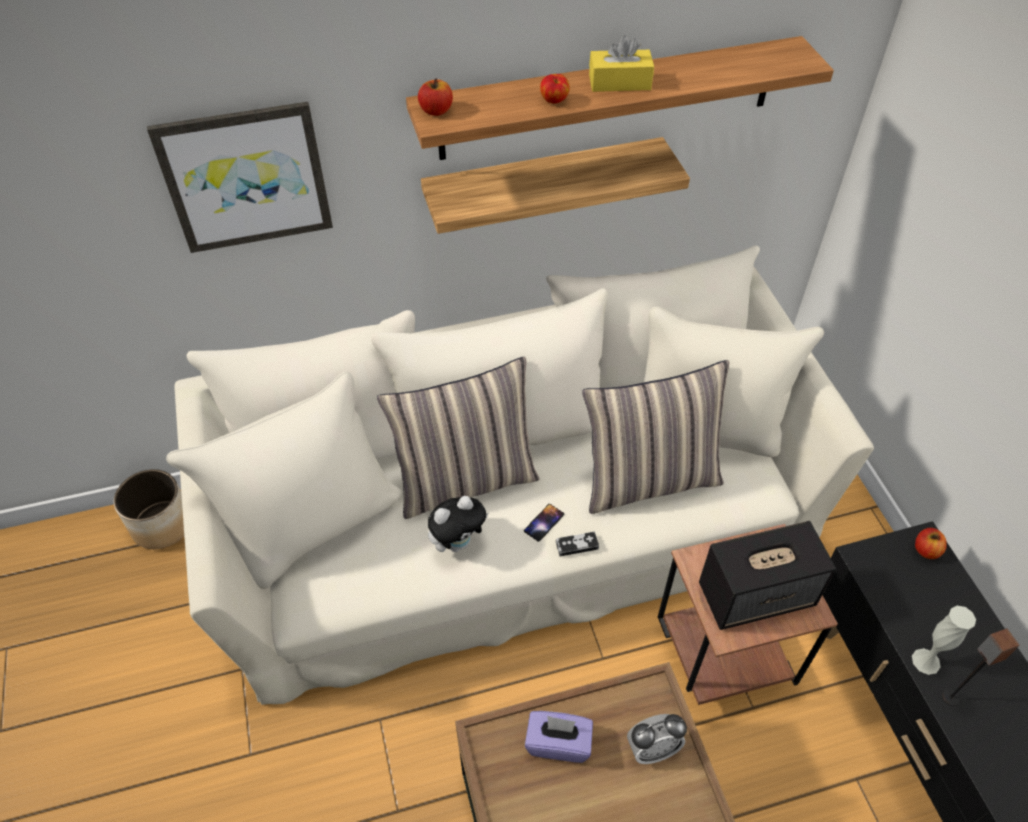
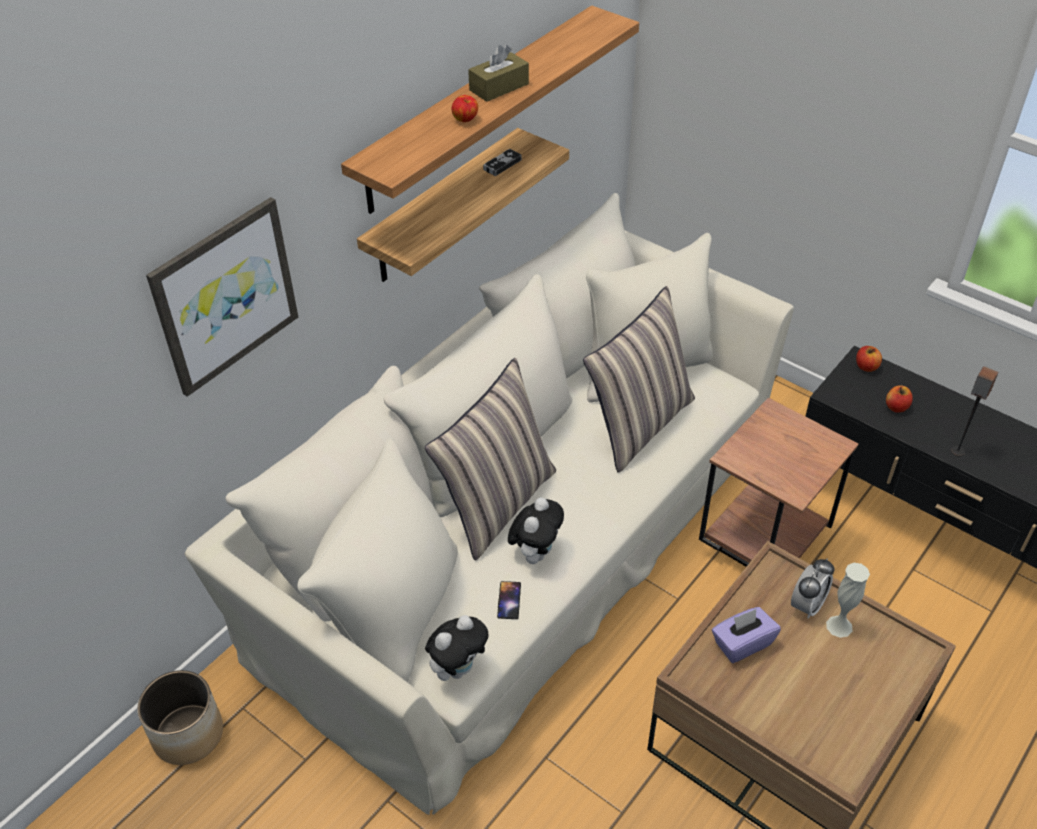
camera: 35 degrees left, 5 degrees down
apple [418,78,453,116] -> apple moved to [886,385,913,413]
phone [524,504,564,542] -> phone moved to [497,581,521,619]
game controller [556,532,599,556] -> game controller moved to [483,149,522,176]
yellow tissue box [589,35,654,92] -> brown tissue box [468,45,529,102]
speaker [699,521,836,630] -> none
white vase [912,606,976,675] -> white vase moved to [826,563,870,638]
none -> plush toy [425,615,489,681]

